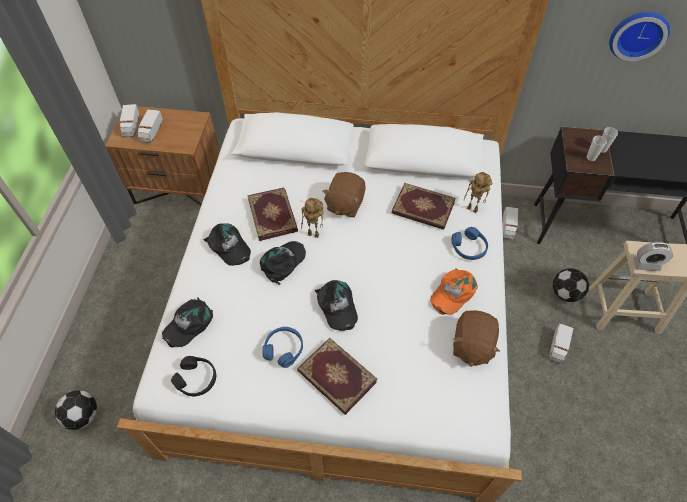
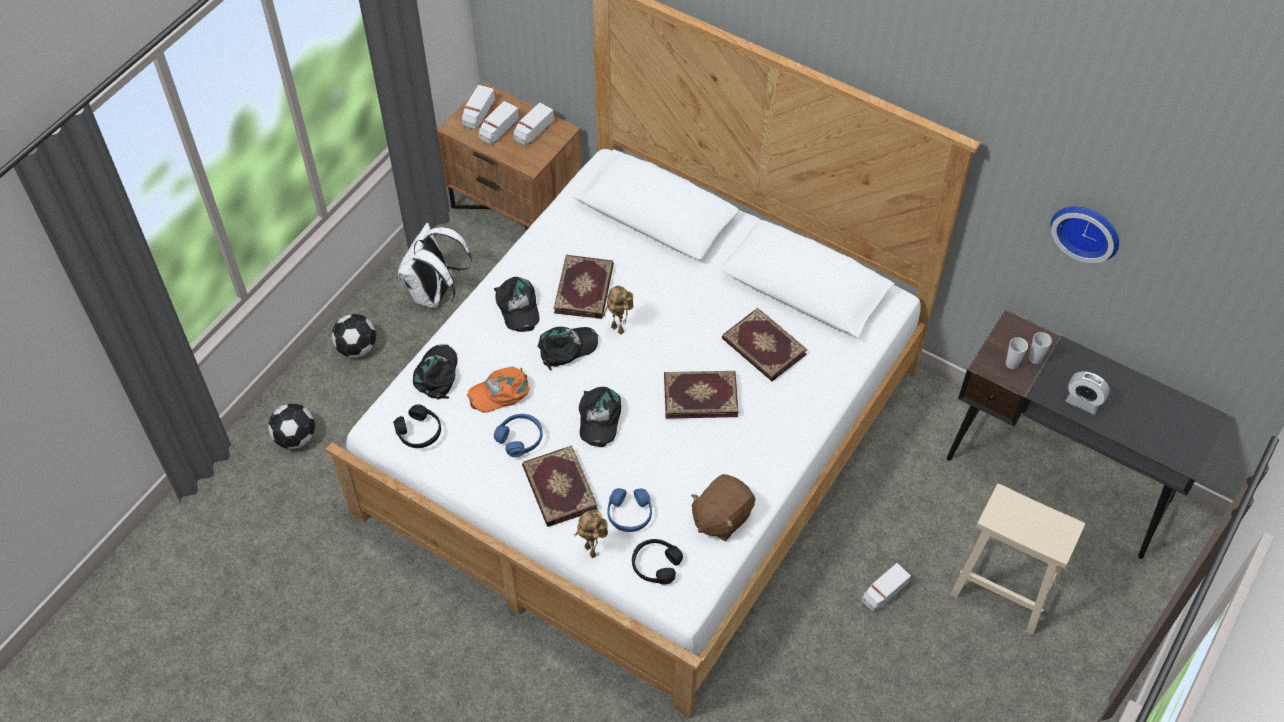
camera: 25 degrees right, 0 degrees up
black cap [162,298,213,347] -> black cap turned 120 degrees clockwise [413,344,458,400]
brown plush toy [322,172,366,217] -> none
orange cap [430,268,478,315] -> orange cap moved to [467,366,530,413]
blue headphones [452,227,488,260] -> blue headphones moved to [607,488,652,532]
toy robot [464,172,492,213] -> toy robot moved to [575,509,608,558]
toy truck [503,206,518,239] -> toy truck moved to [513,102,554,147]
football [553,268,589,302] -> football moved to [332,314,376,358]
alarm clock [634,242,673,271] -> alarm clock moved to [1066,371,1110,414]
none -> white backpack [398,223,472,308]
none -> black headphones [632,539,683,585]
none -> book [664,371,738,419]

